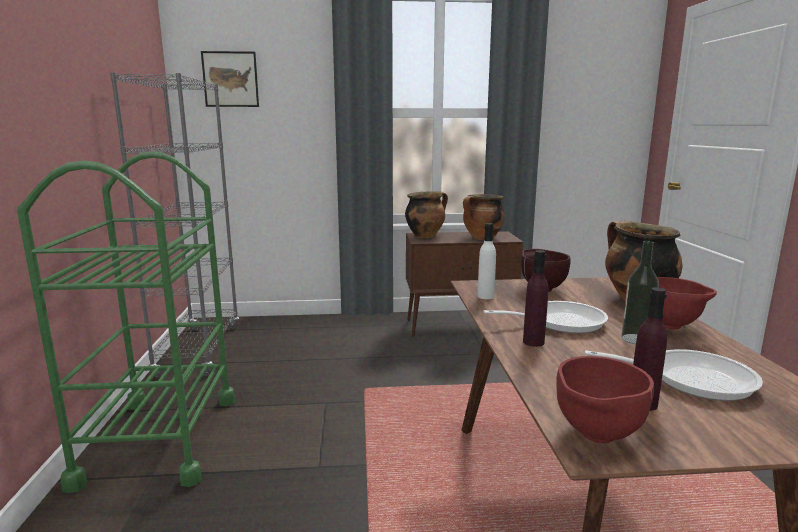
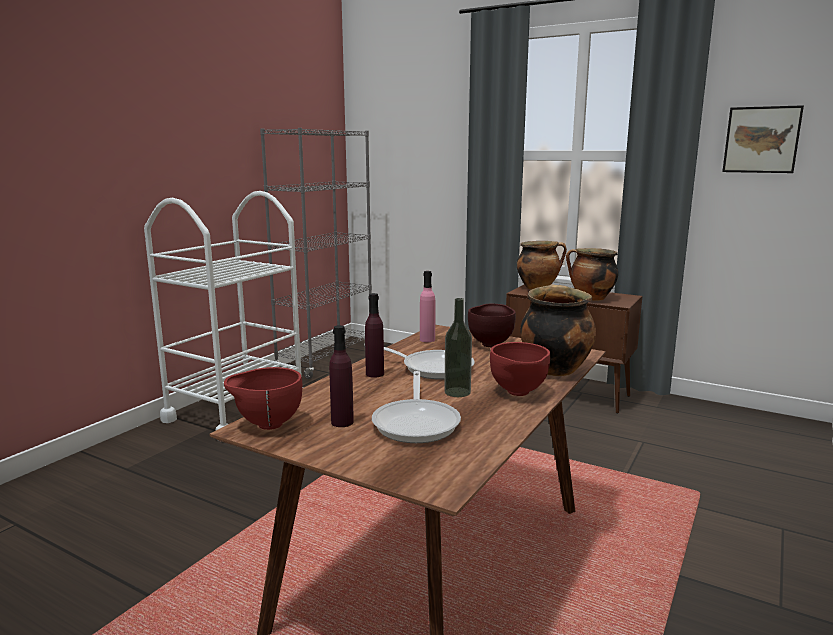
camera: 35 degrees right, 0 degrees up
green cart [17,151,235,493] -> white cart [144,191,304,430]
picture [201,51,259,107] -> picture moved to [722,105,804,173]
white bottle [478,223,496,299] -> pink bottle [420,271,435,342]
frying pan [584,349,763,401] -> frying pan turned 45 degrees clockwise [372,371,461,443]

